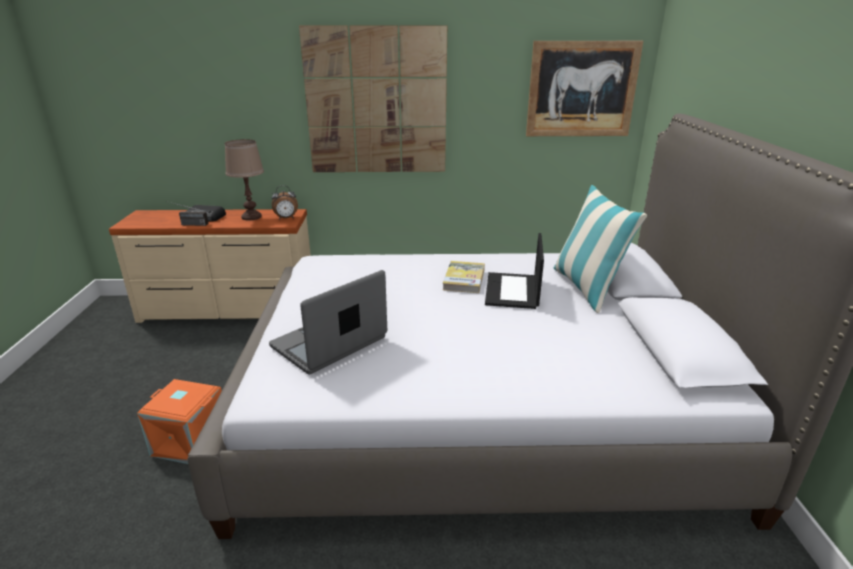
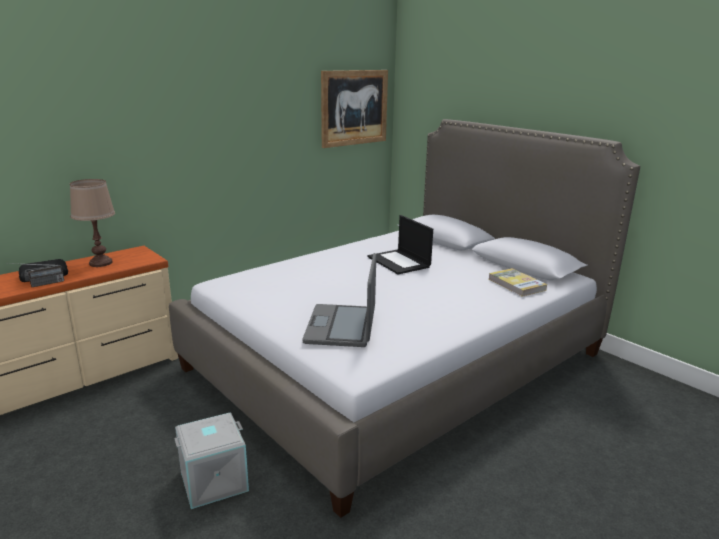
camera: 40 degrees left, 5 degrees down
orange storage box [137,379,222,464] -> grey storage box [174,413,249,509]
alarm clock [272,185,298,220] -> none
picture [299,26,447,172] -> none
book [443,261,485,293] -> book moved to [488,268,547,297]
pillow [554,185,647,313] -> none

